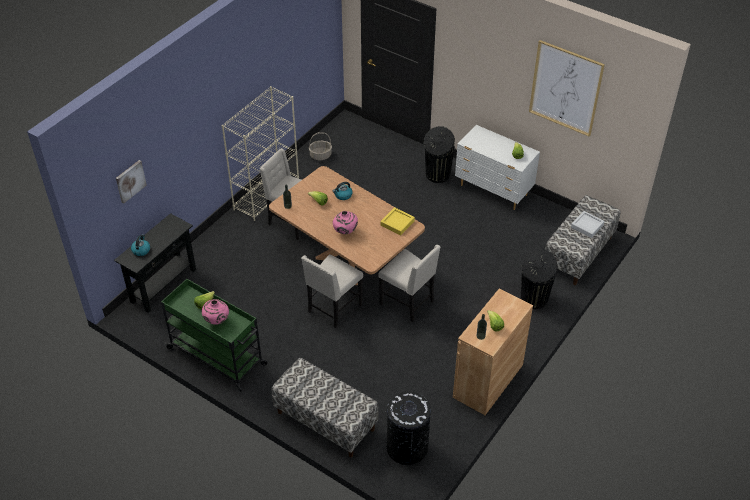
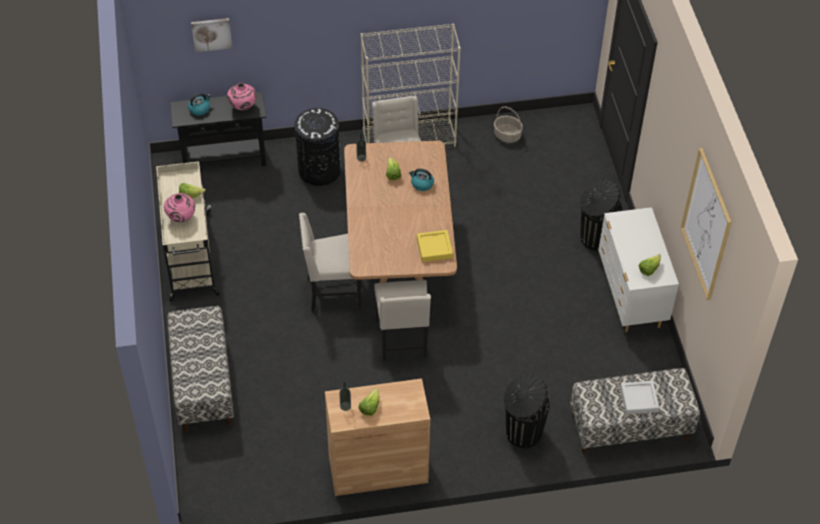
camera: 45 degrees right, 5 degrees up
green cart [161,279,267,392] -> beige cart [156,161,220,302]
pink vase [333,211,358,234] -> pink vase moved to [227,83,257,110]
black trash can [385,391,431,465] -> black trash can moved to [294,108,341,186]

